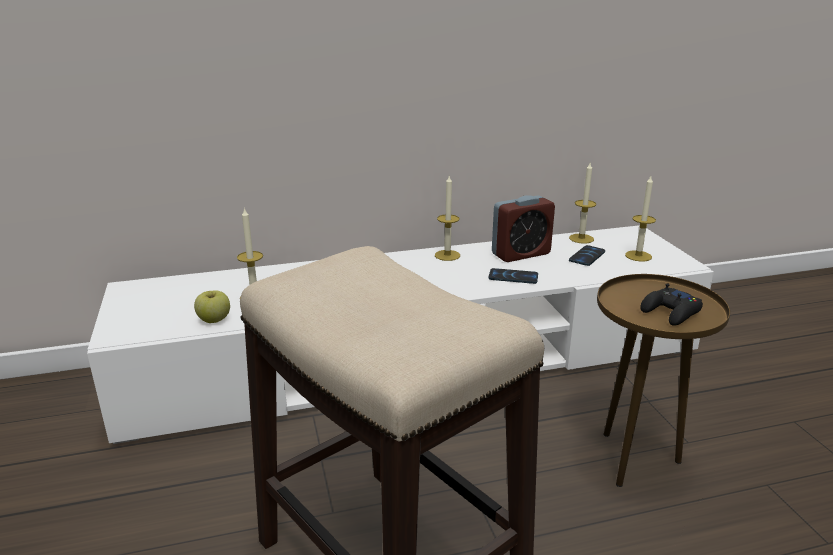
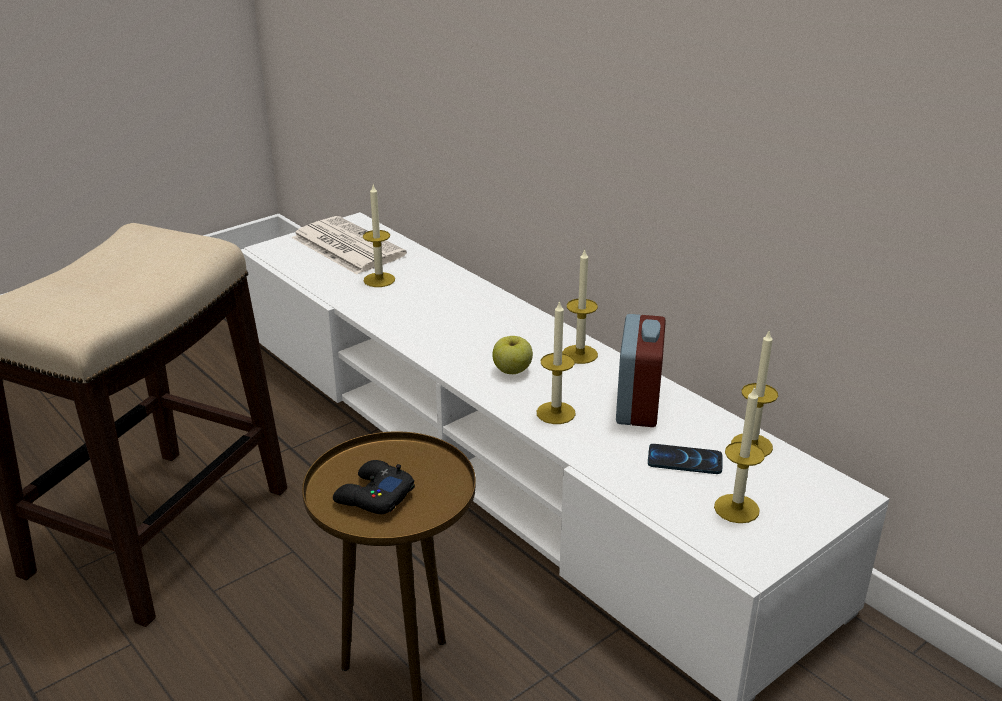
camera: 65 degrees right, 5 degrees up
apple [194,291,230,323] -> apple moved to [492,336,533,374]
phone [489,268,538,284] -> candle [537,300,576,424]
alarm clock [492,195,555,262] -> alarm clock turned 120 degrees counterclockwise [616,314,666,427]
none -> newspaper [292,216,407,274]

